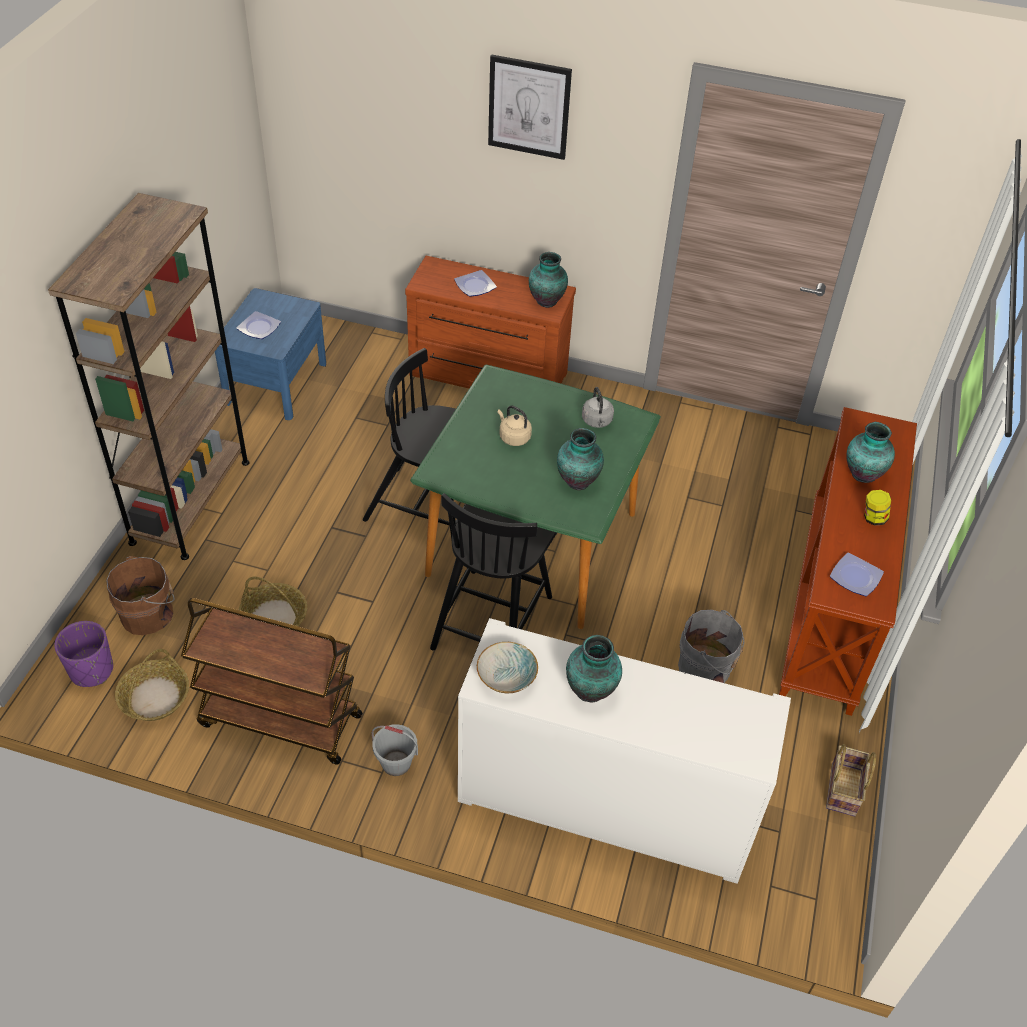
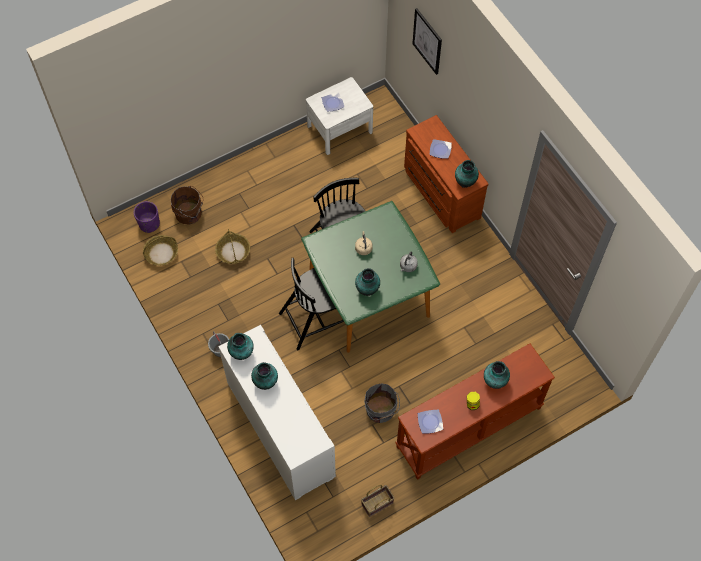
camera: 45 degrees right, 15 degrees up
brown bookcase [48,193,250,560] -> none
brown cart [181,598,363,765] -> none
blue nightstand [215,288,326,420] -> white nightstand [306,77,373,155]
bowl [477,642,538,693] -> vase [227,333,254,360]
picture [488,54,572,160] -> picture moved to [412,8,442,75]

